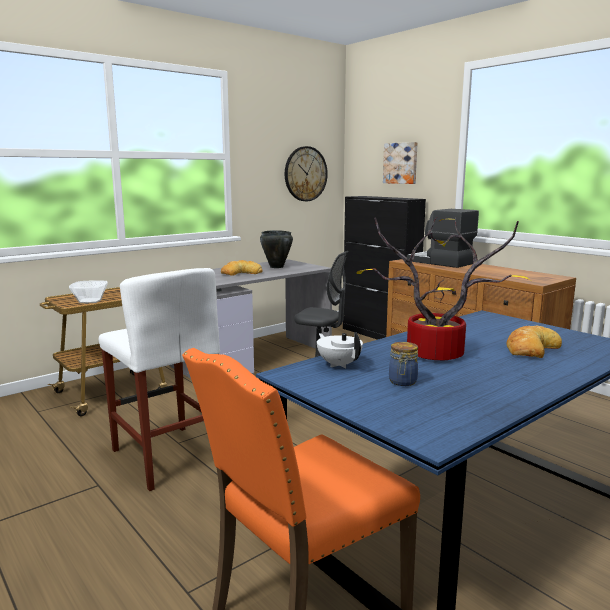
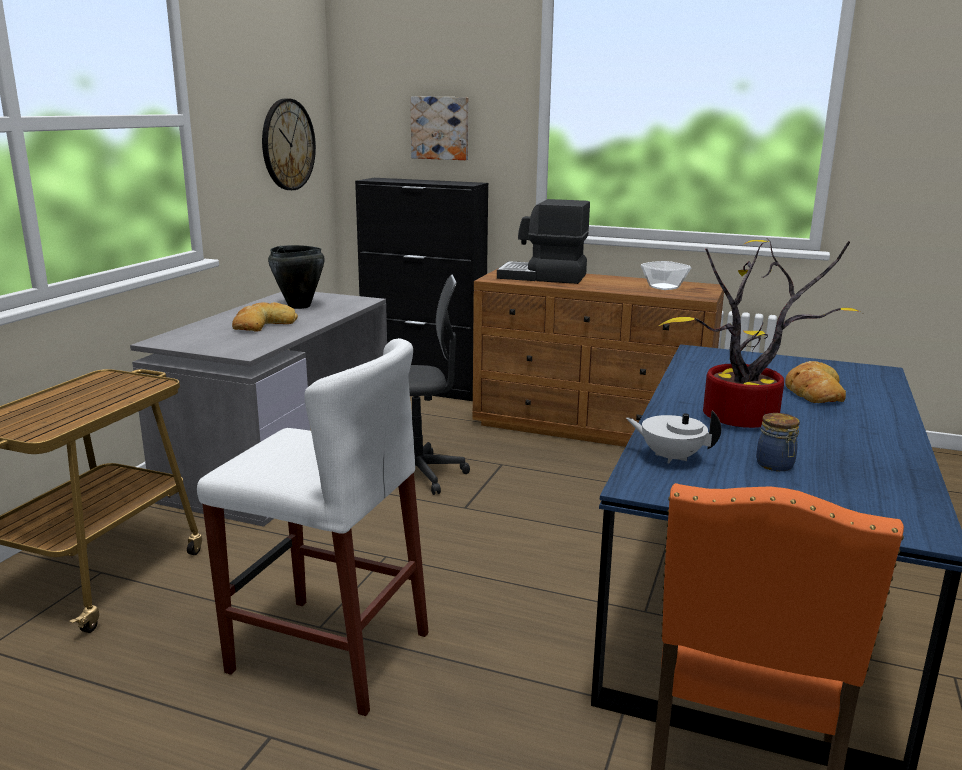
camera: 30 degrees left, 5 degrees up
bowl [69,280,108,303] -> bowl moved to [641,261,691,290]

